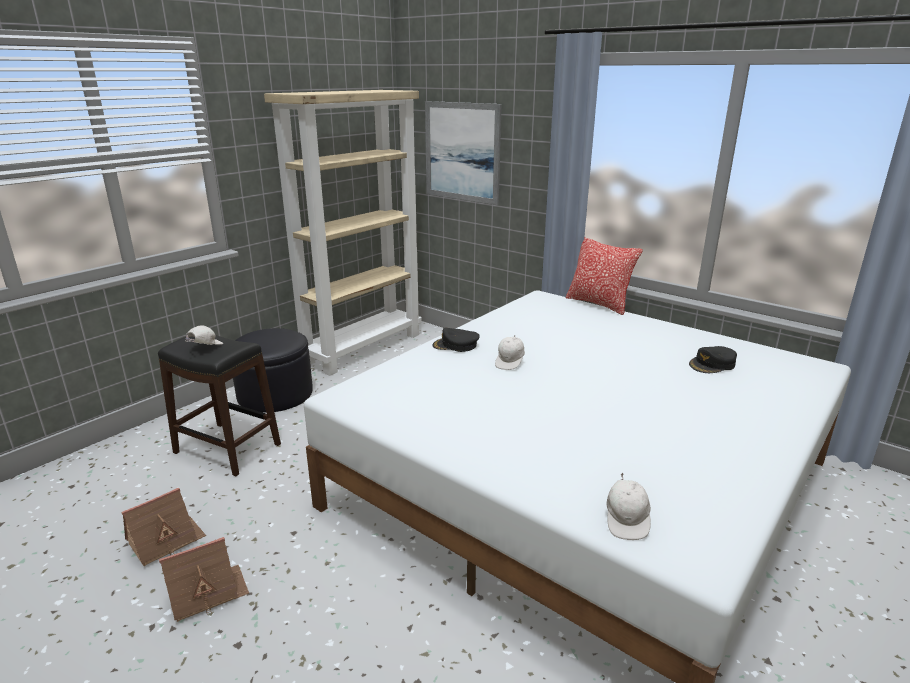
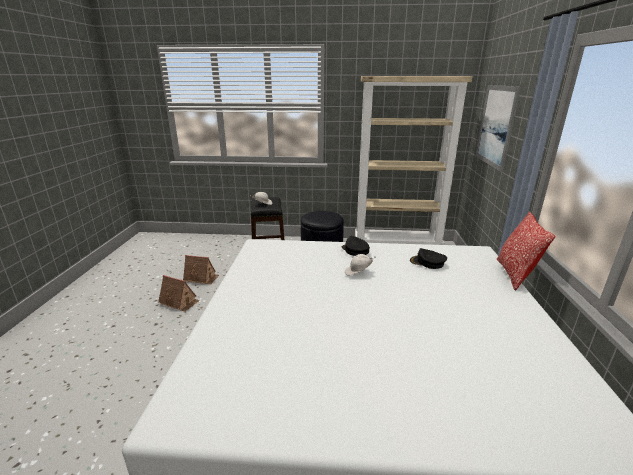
camera: 55 degrees right, 0 degrees up
white cap [606,472,651,540] -> none
black cap [689,346,737,373] -> black cap moved to [410,248,447,269]

